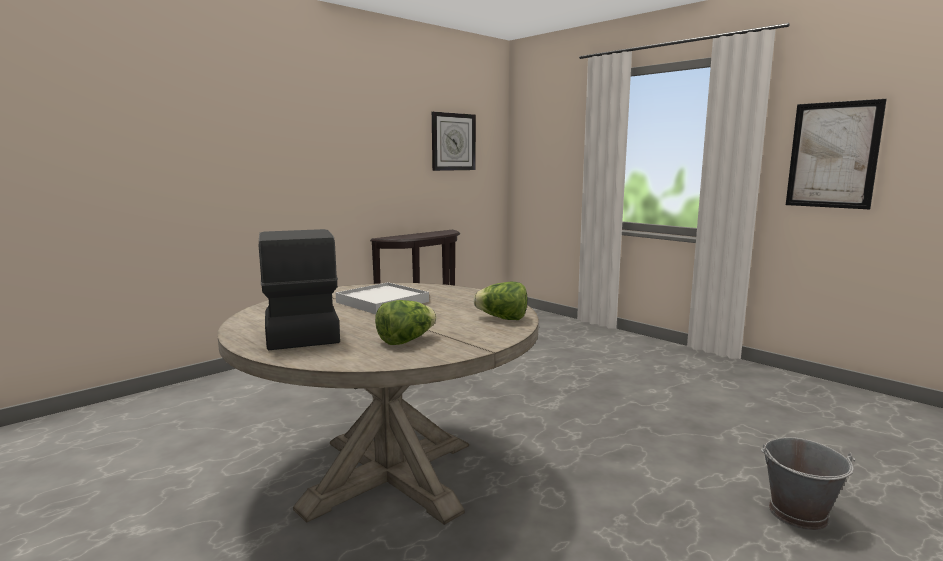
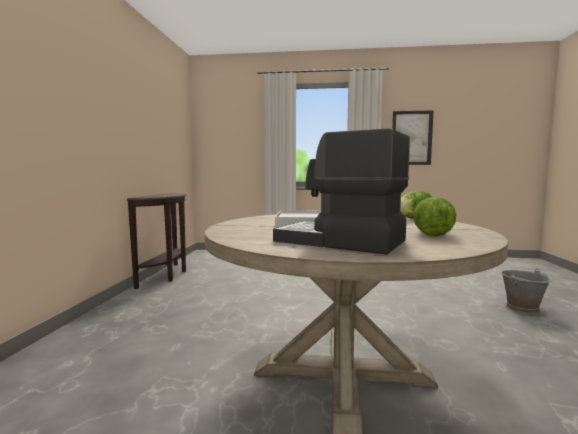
camera: 40 degrees left, 5 degrees down
wall clock [432,112,476,171] -> none

